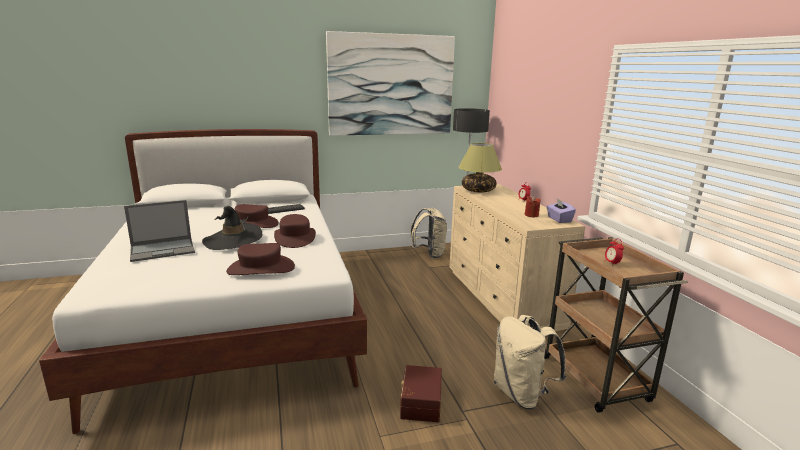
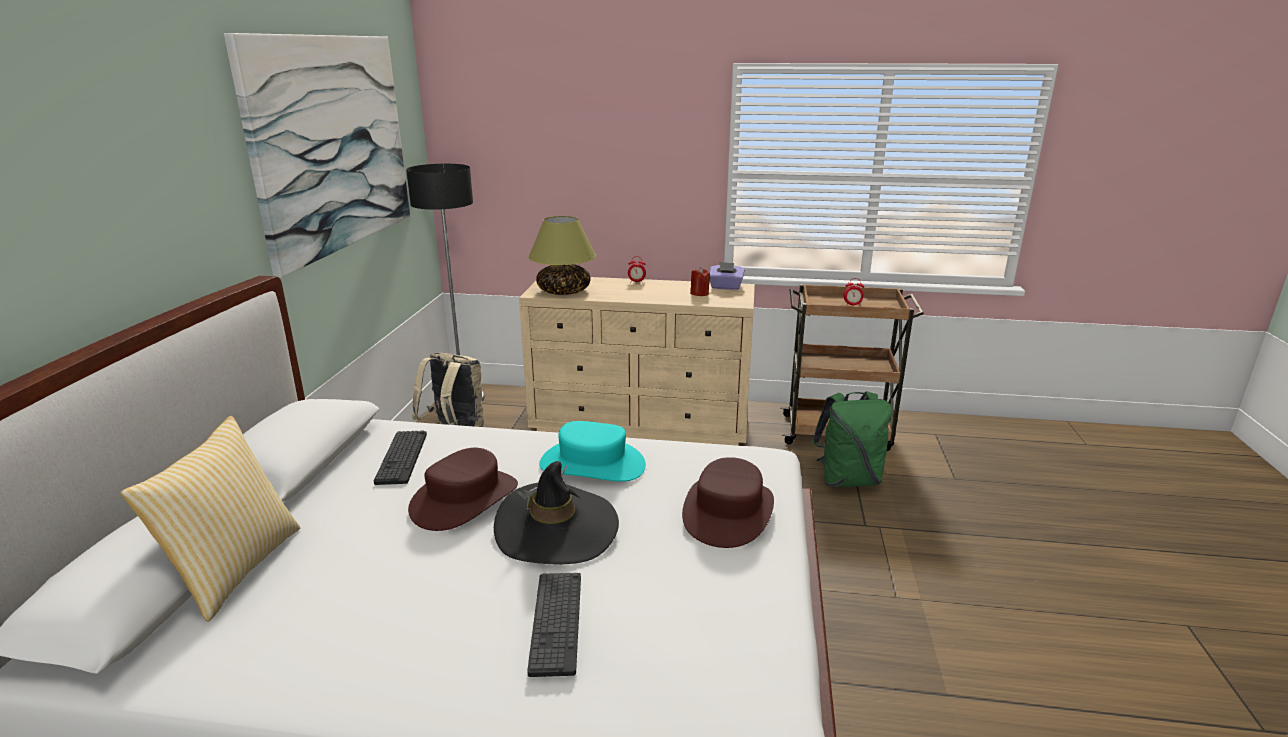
camera: 65 degrees left, 5 degrees up
laptop [124,200,195,262] -> keyboard [527,573,581,677]
brown hat [274,214,316,248] -> turquoise hat [539,421,646,482]
brown storage box [399,365,442,422] -> none
beige backpack [494,315,566,409] -> green backpack [812,391,892,487]
none -> pillow [121,416,300,622]

